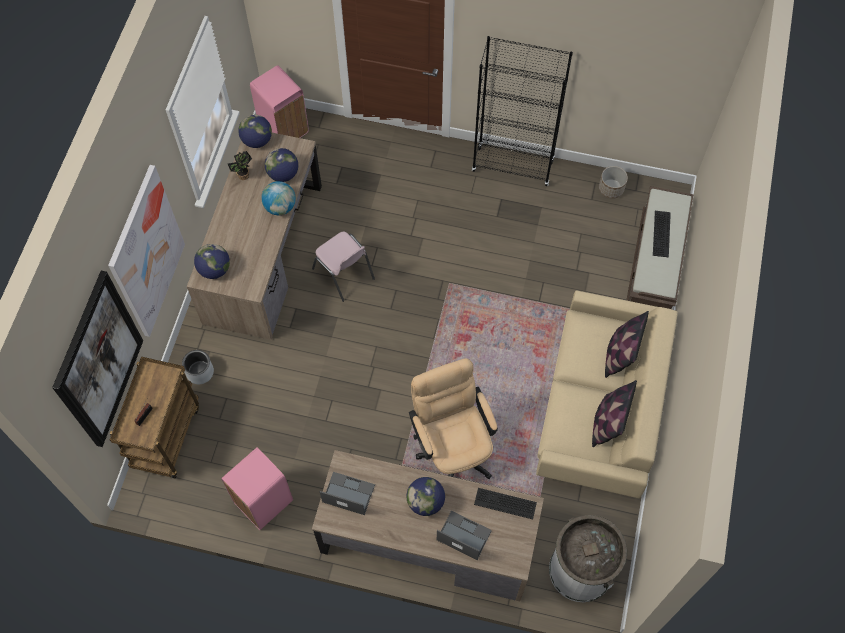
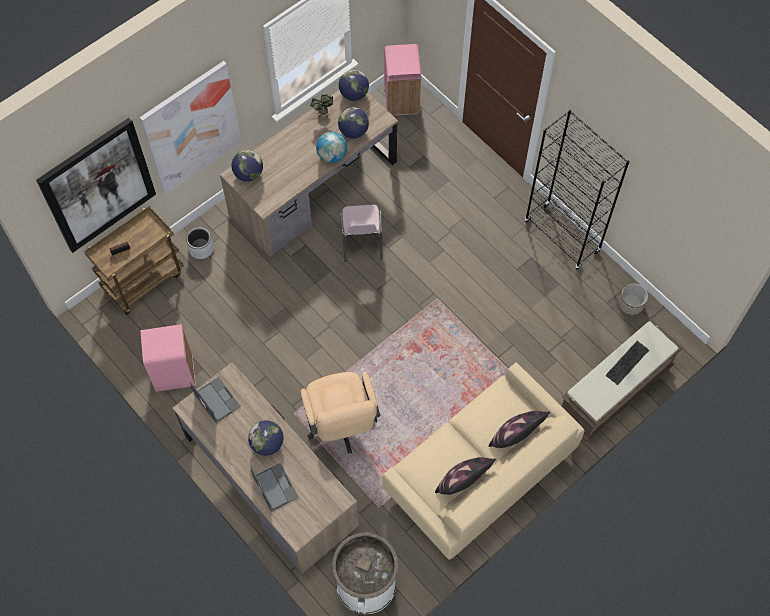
camera: 35 degrees right, 0 degrees up
beige office chair [409,358,498,479] -> beige office chair turned 150 degrees clockwise [300,372,380,454]
keyboard [474,488,537,519] -> none

